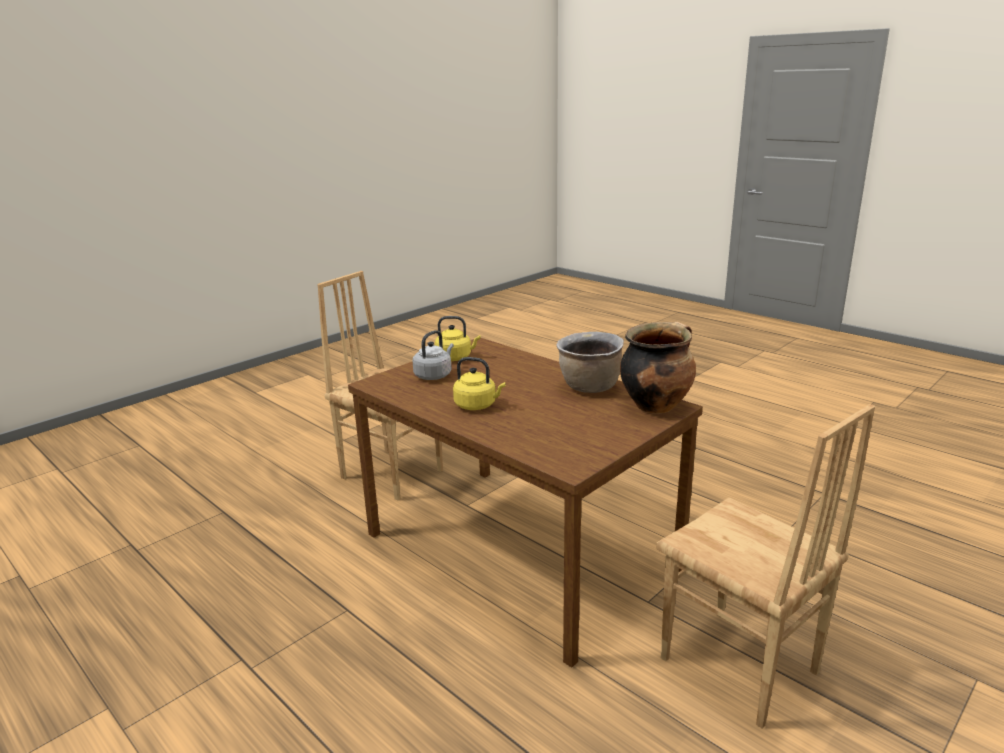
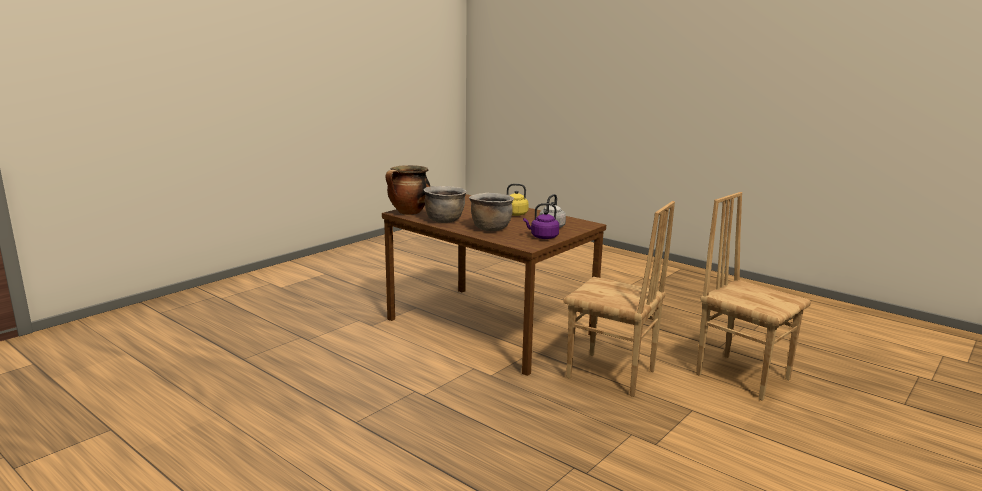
camera: 175 degrees right, 5 degrees down
yellow kettle [435,316,481,361] -> purple kettle [523,203,559,239]
brown chair [656,404,875,729] -> brown chair moved to [696,192,811,401]
none -> brown cooking pot [469,193,514,231]

